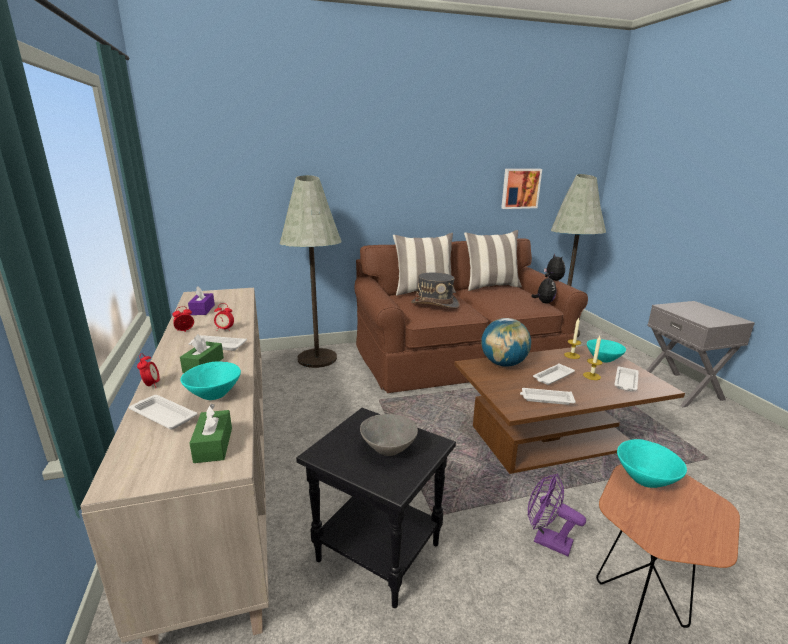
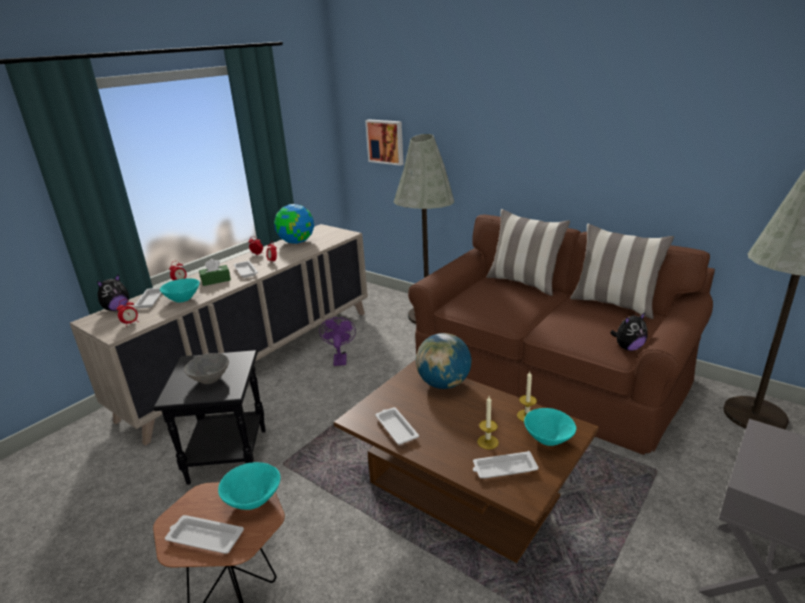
camera: 55 degrees right, 5 degrees up
purple tissue box [188,286,215,315] -> globe [274,204,314,244]
green tissue box [190,404,232,463] -> alarm clock [117,299,138,327]
grey hat [411,273,460,309] -> none
picture [501,169,542,209] -> picture moved to [365,119,404,166]
purple fan [528,473,586,556] -> purple fan moved to [319,317,356,366]
white tray [533,363,575,385] -> white tray moved to [165,515,244,554]
plush toy [544,253,565,281] -> plush toy moved to [97,274,129,311]

